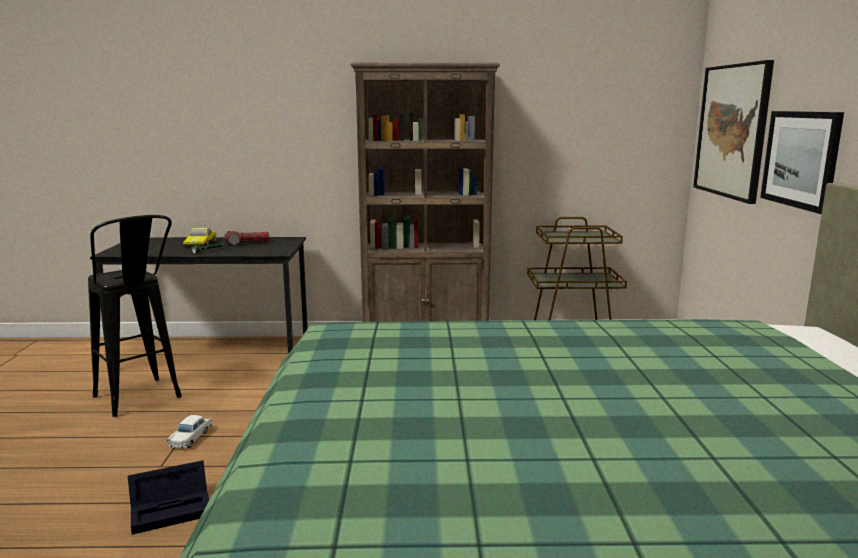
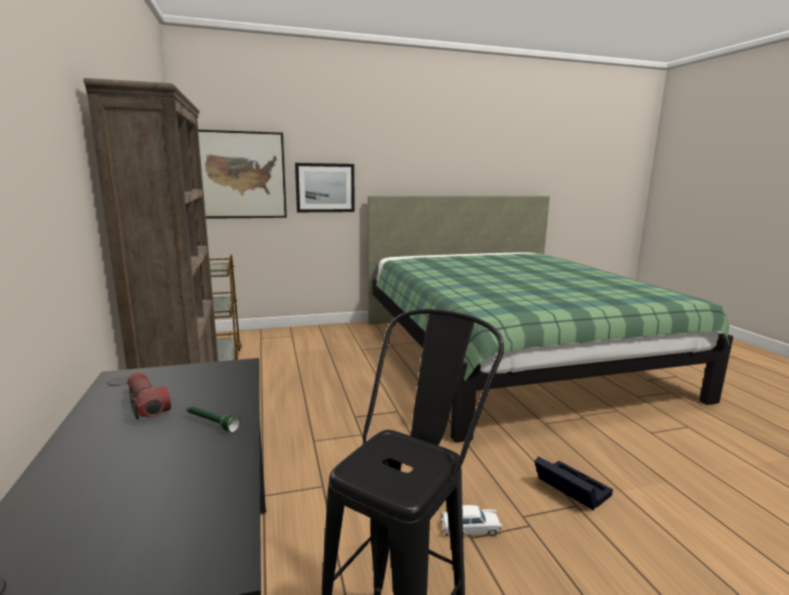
camera: 105 degrees left, 0 degrees up
toy car [183,228,217,246] -> none

